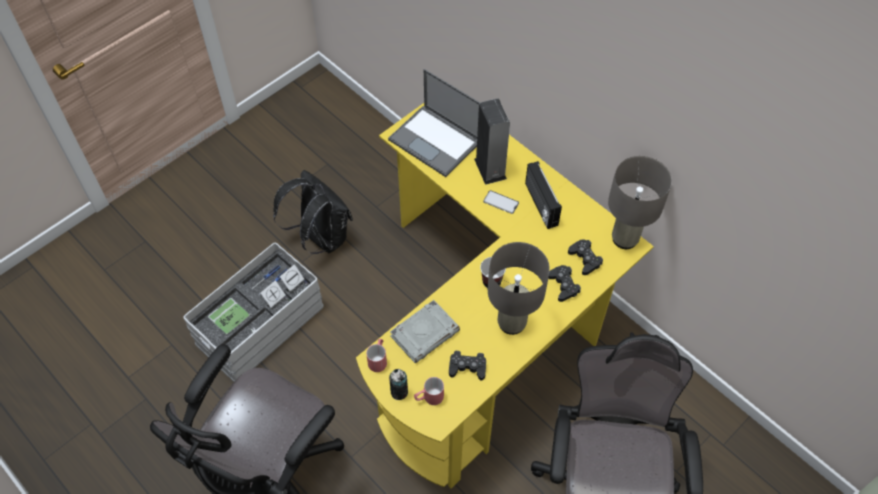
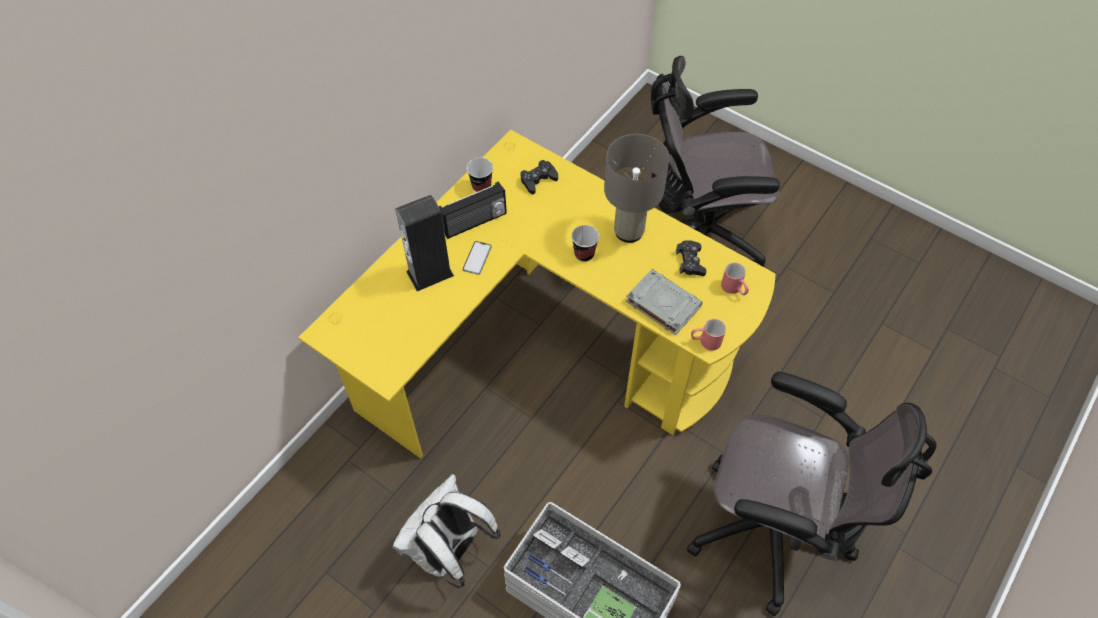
camera: 100 degrees left, 0 degrees up
black backpack [273,170,353,254] -> white backpack [393,474,501,589]
laptop [388,69,480,177] -> none
can [389,369,408,400] -> none
black game controller [548,265,581,302] -> none
grey table lamp [608,156,672,249] -> none
none -> cup [467,158,493,192]

